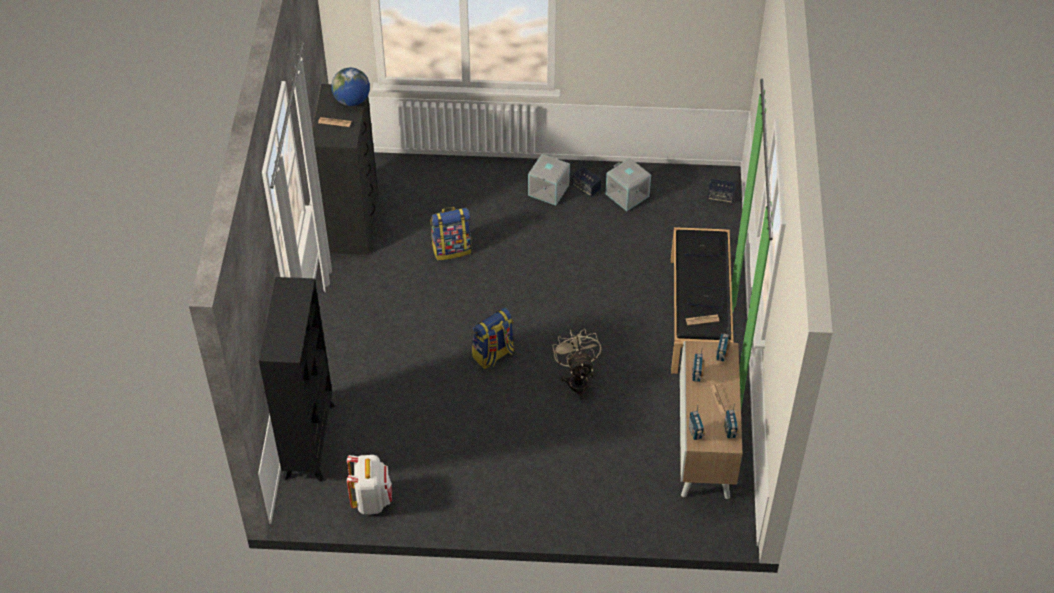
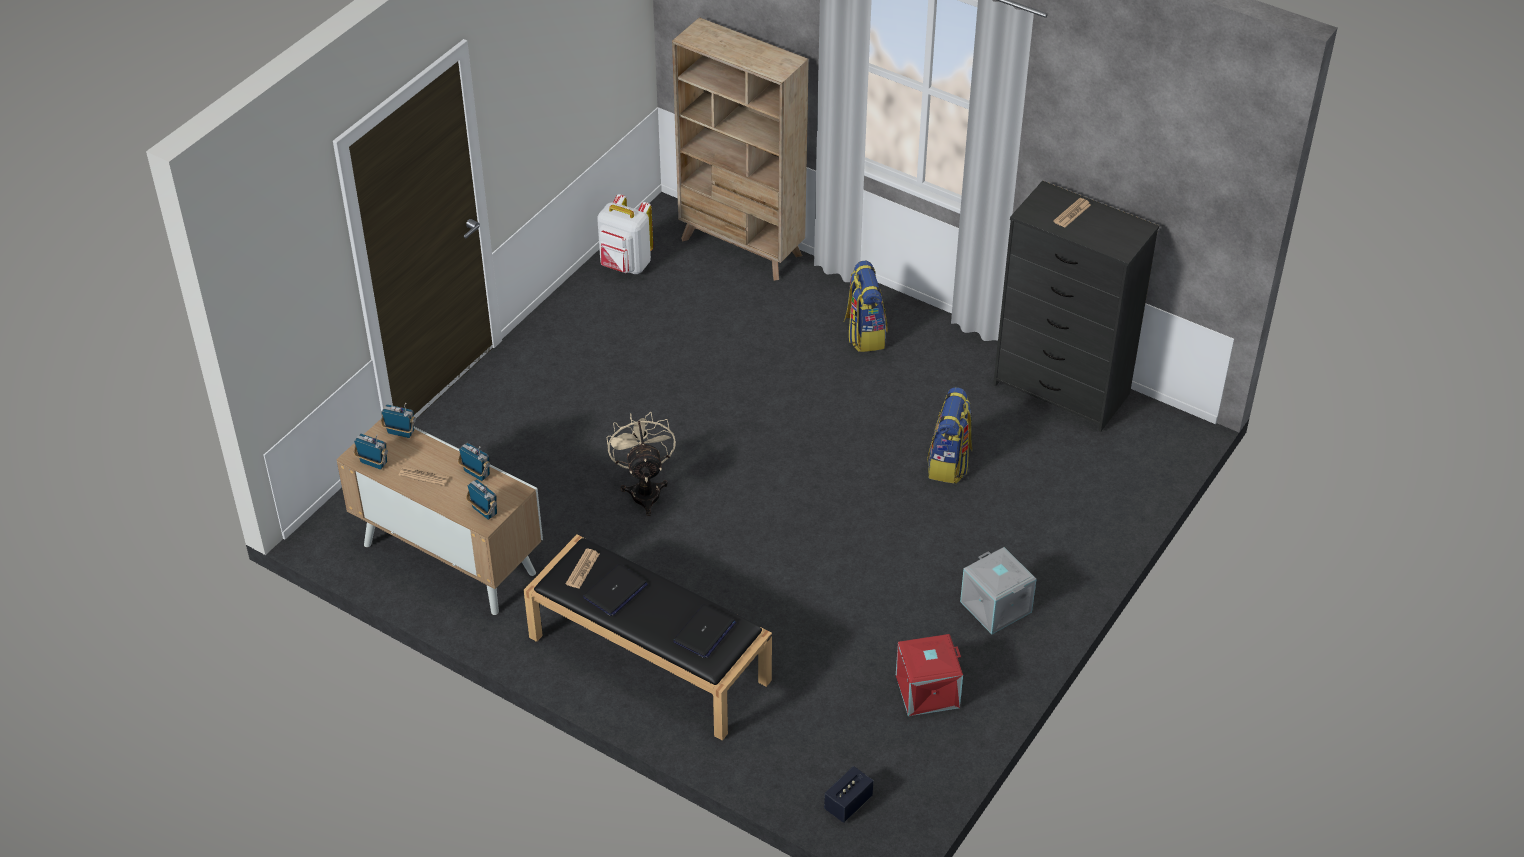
camera: 120 degrees right, 5 degrees down
black bookcase [259,277,335,482] -> beige bookcase [672,17,809,281]
globe [331,68,370,106] -> none
backpack [472,308,514,369] -> backpack moved to [844,261,887,352]
beige fan [553,330,601,400] -> beige fan turned 120 degrees counterclockwise [607,412,676,516]
speaker [573,167,601,197] -> none
grey storage box [606,158,651,211] -> red storage box [896,634,963,716]

